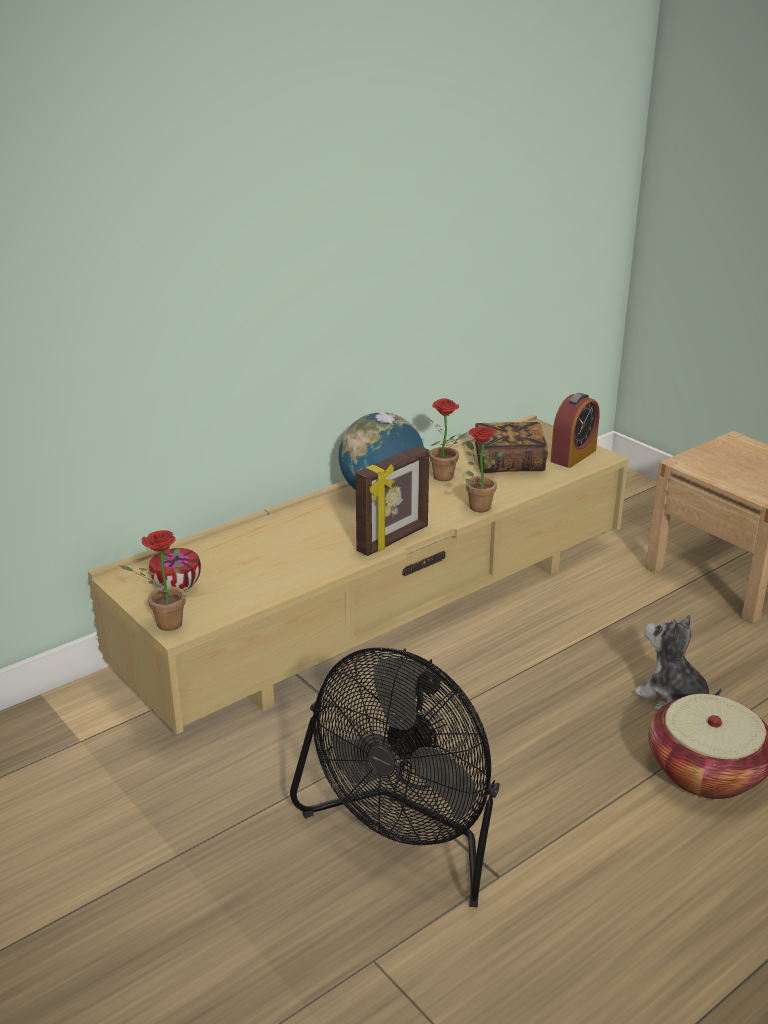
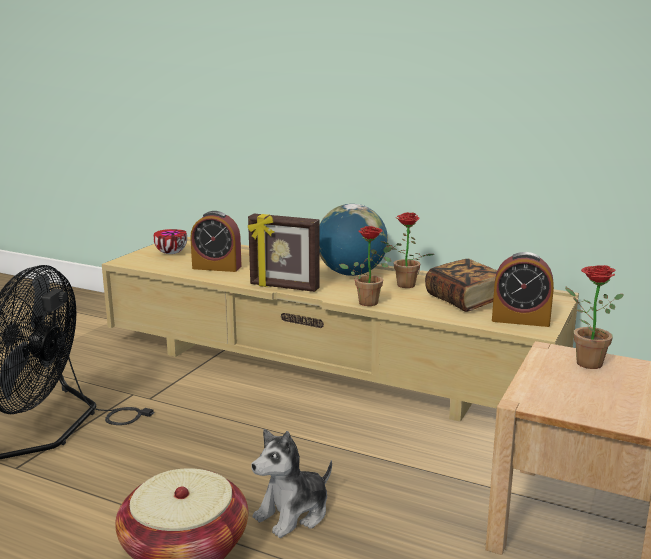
camera: 65 degrees right, 10 degrees down
potted plant [119,530,188,631] -> potted plant moved to [565,265,624,369]
plush toy [634,615,722,711] -> plush toy turned 150 degrees counterclockwise [251,429,332,538]
none -> alarm clock [190,211,242,272]

